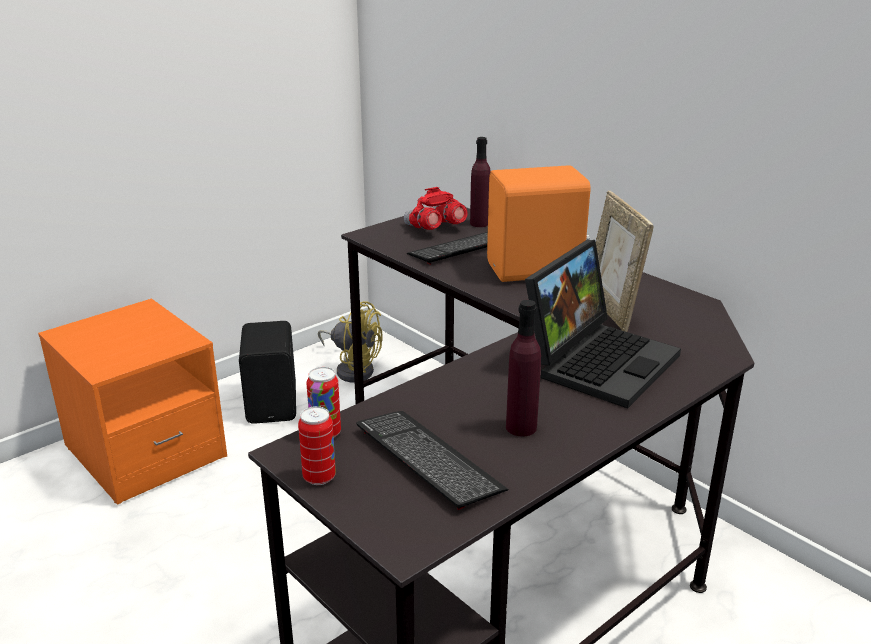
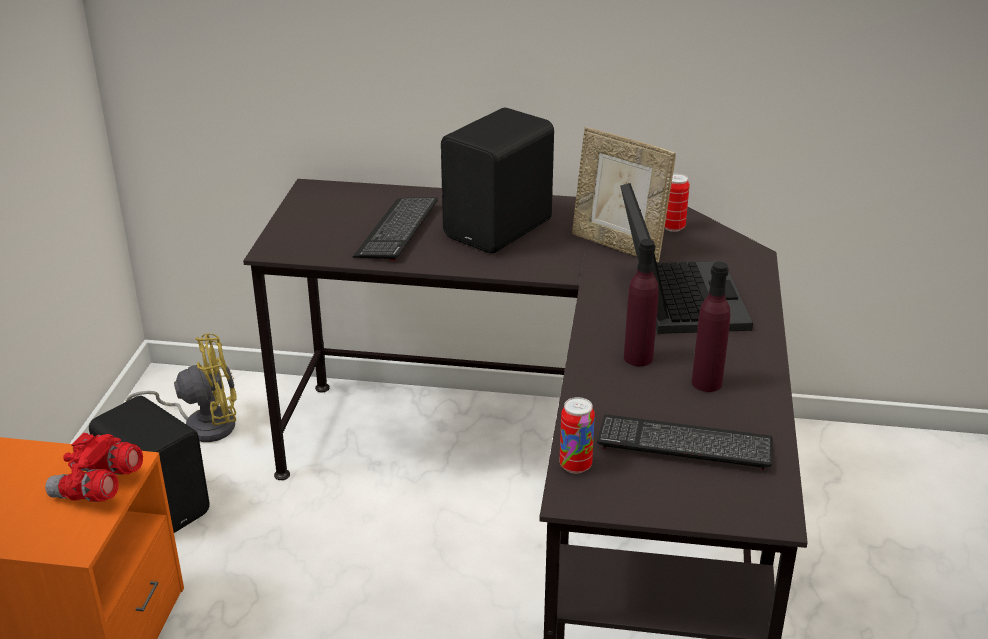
camera: 40 degrees left, 5 degrees up
can [298,406,336,485] -> can moved to [665,173,690,232]
red binoculars [404,187,468,230] -> red binoculars moved to [45,433,143,502]
purple bottle [470,137,491,227] -> purple bottle moved to [624,239,659,366]
orange speaker [487,165,591,282] -> black speaker [441,108,554,254]

